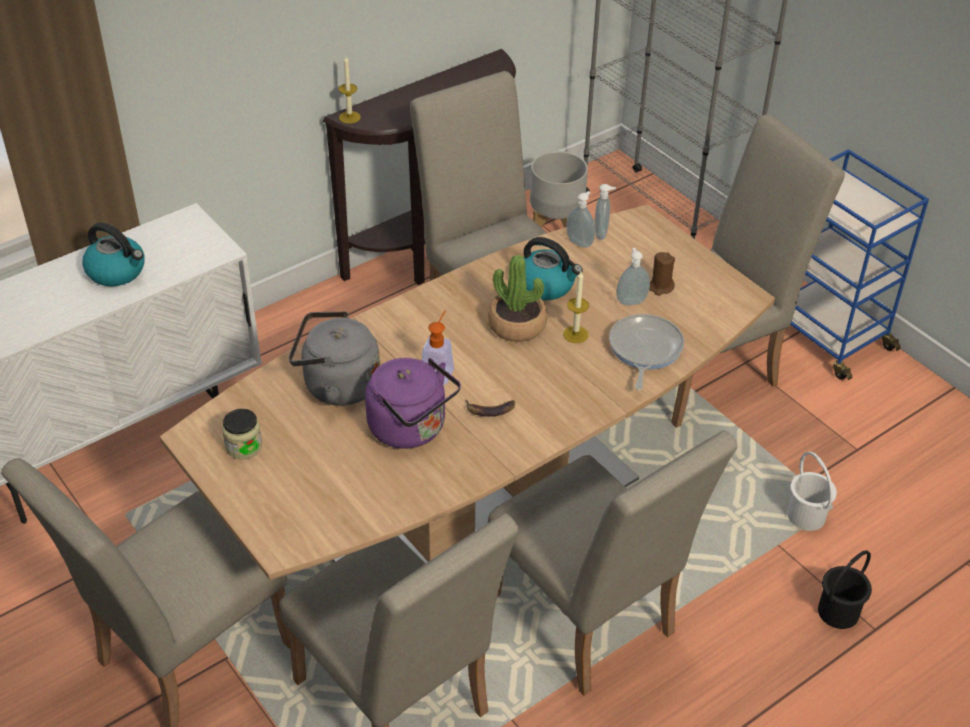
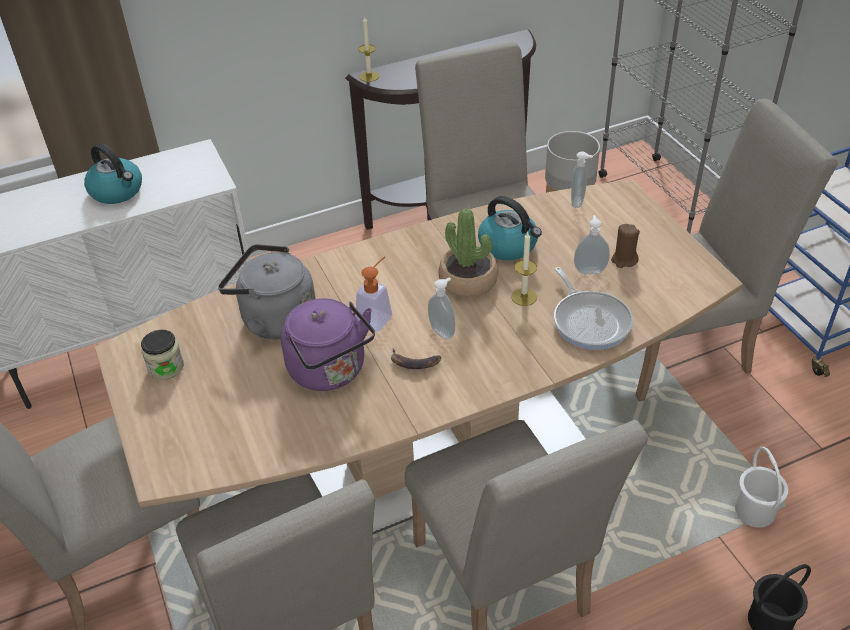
camera: 15 degrees right, 0 degrees up
soap dispenser [566,191,595,248] -> soap dispenser moved to [428,277,455,339]
frying pan [609,314,684,390] -> frying pan turned 135 degrees clockwise [554,267,633,350]

